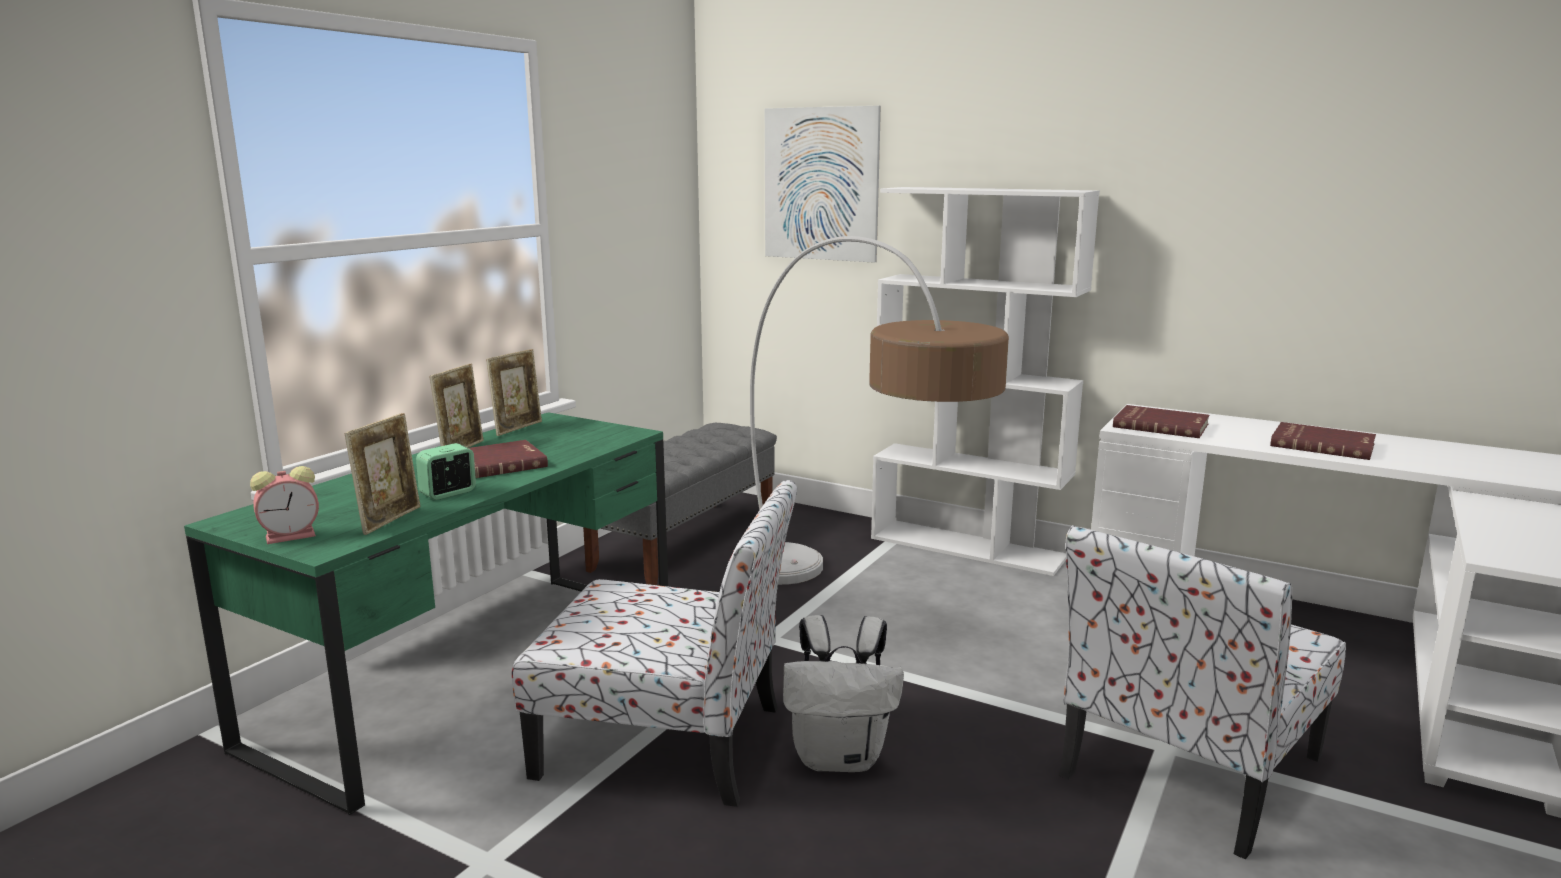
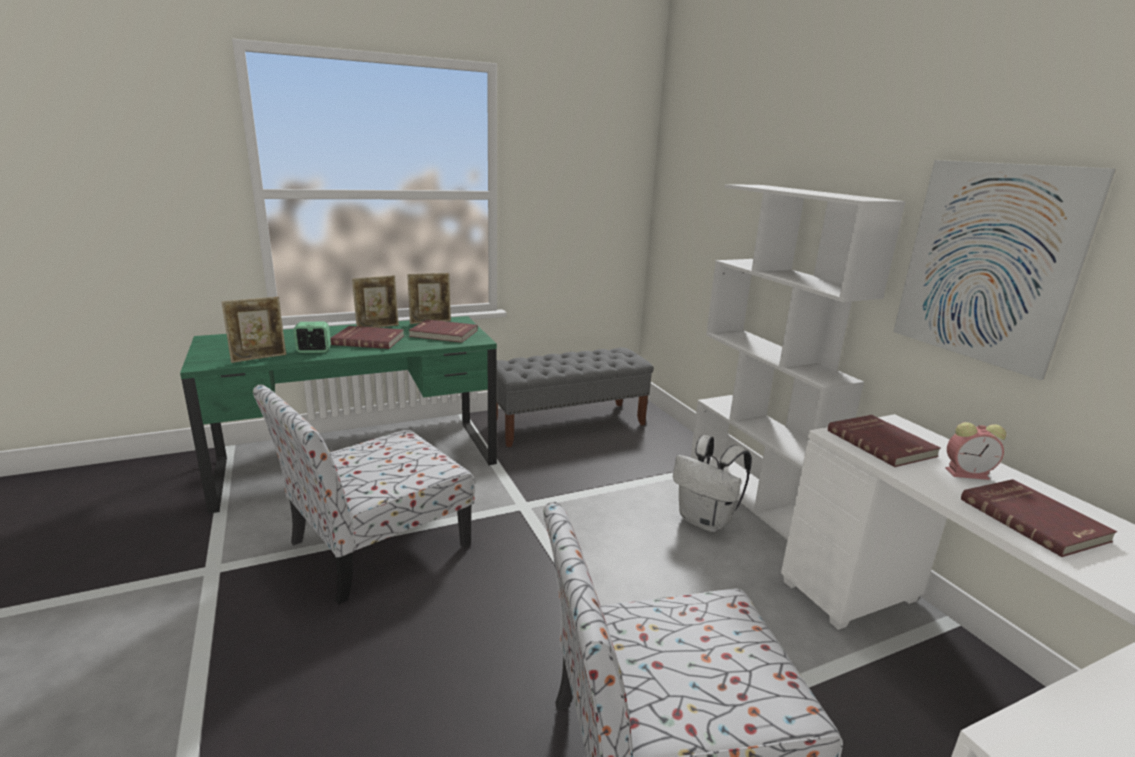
camera: 35 degrees right, 5 degrees up
alarm clock [250,466,319,544] -> alarm clock moved to [946,422,1006,480]
chair [512,480,797,807] -> chair turned 90 degrees clockwise [253,385,475,605]
floor lamp [750,236,1009,585] -> none
picture [765,106,881,263] -> picture moved to [893,160,1116,380]
white backpack [783,615,904,772] -> white backpack moved to [673,435,752,532]
none -> red book [409,319,478,343]

